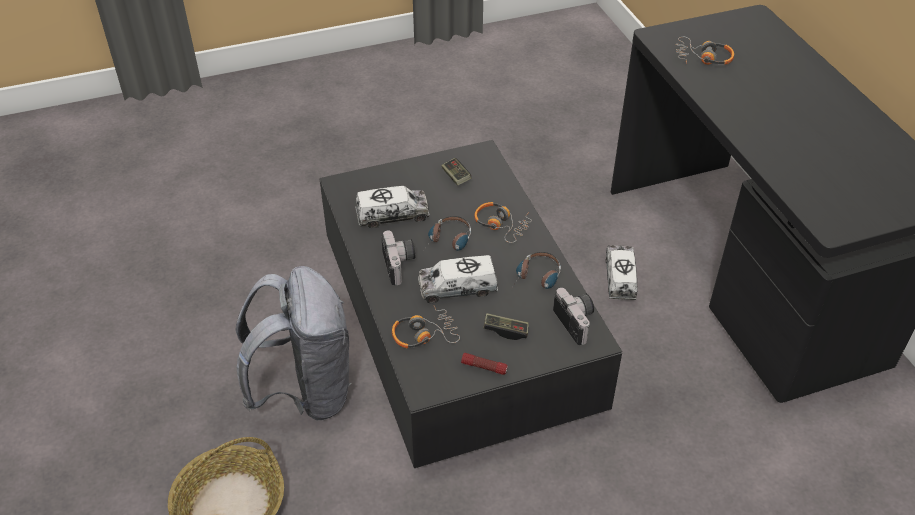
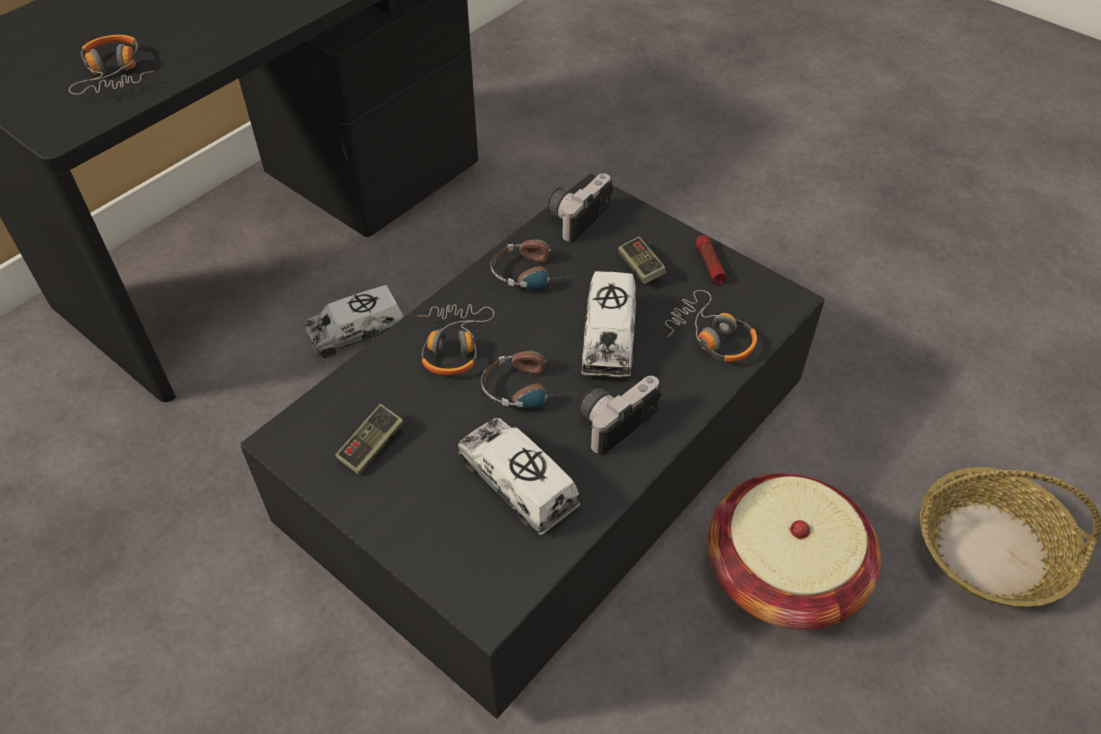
camera: 120 degrees left, 5 degrees up
grey backpack [236,266,351,420] -> basket [708,473,881,630]
toy truck [418,255,498,303] -> toy truck turned 45 degrees clockwise [581,271,636,378]

